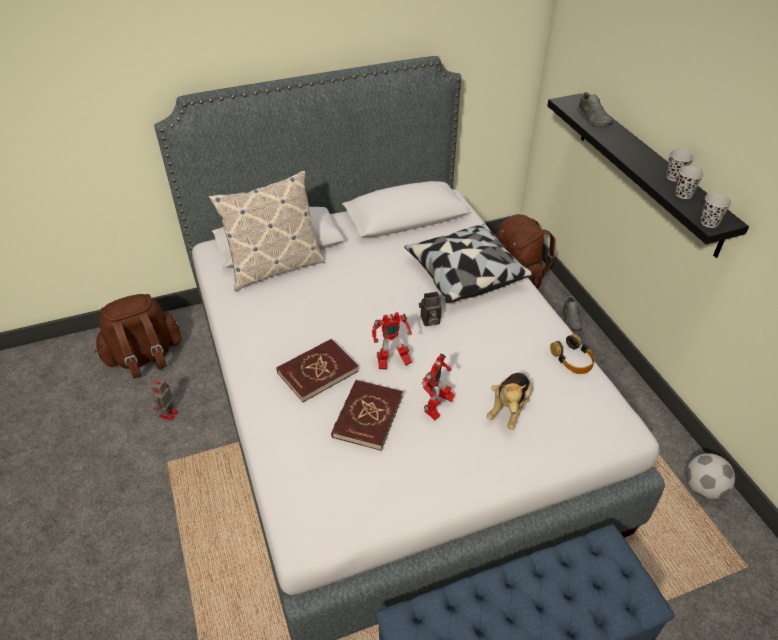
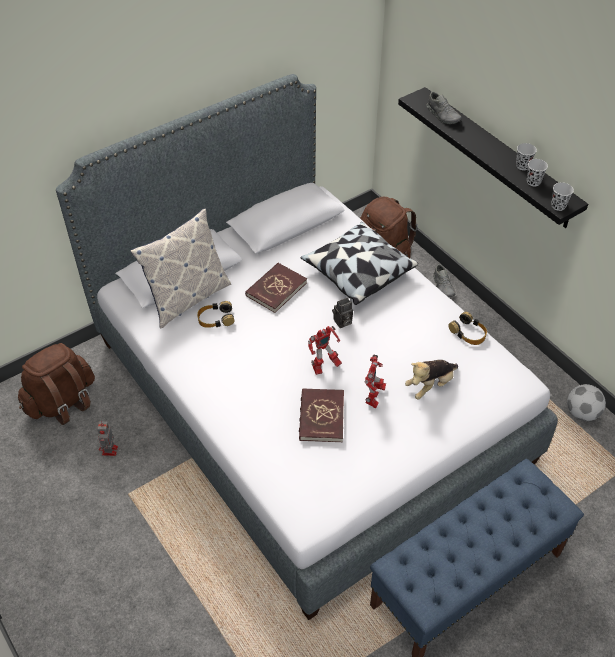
camera: 15 degrees left, 5 degrees up
red book [276,339,358,402] -> red book moved to [245,263,307,313]
plush toy [487,373,532,430] -> plush toy turned 45 degrees clockwise [405,360,458,400]
none -> headphones [197,301,234,328]

